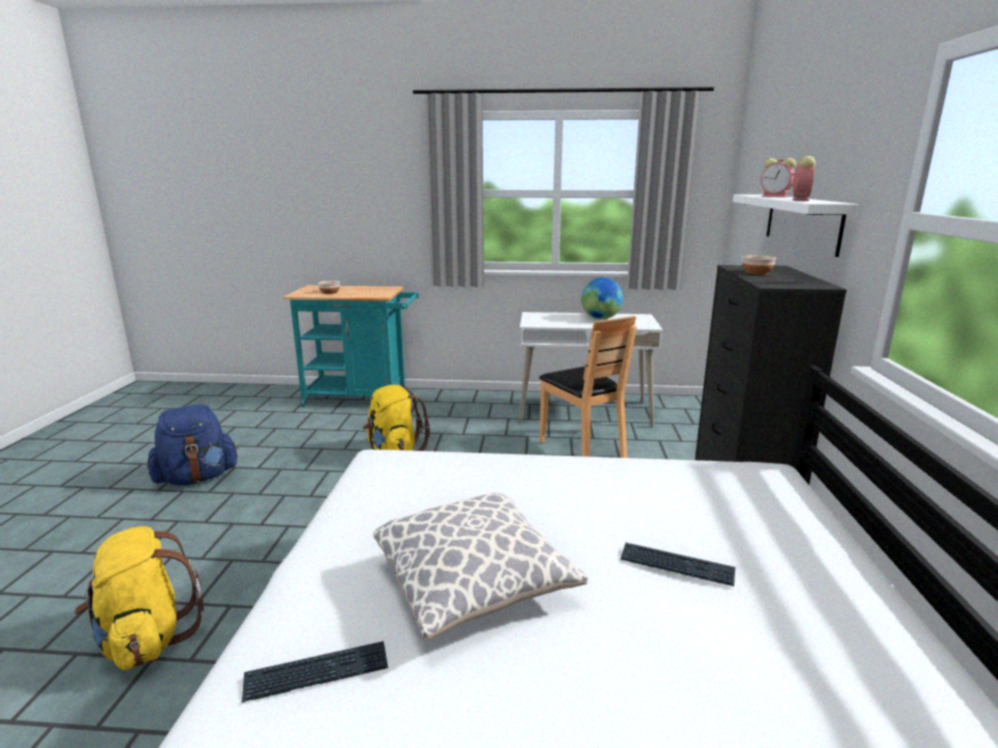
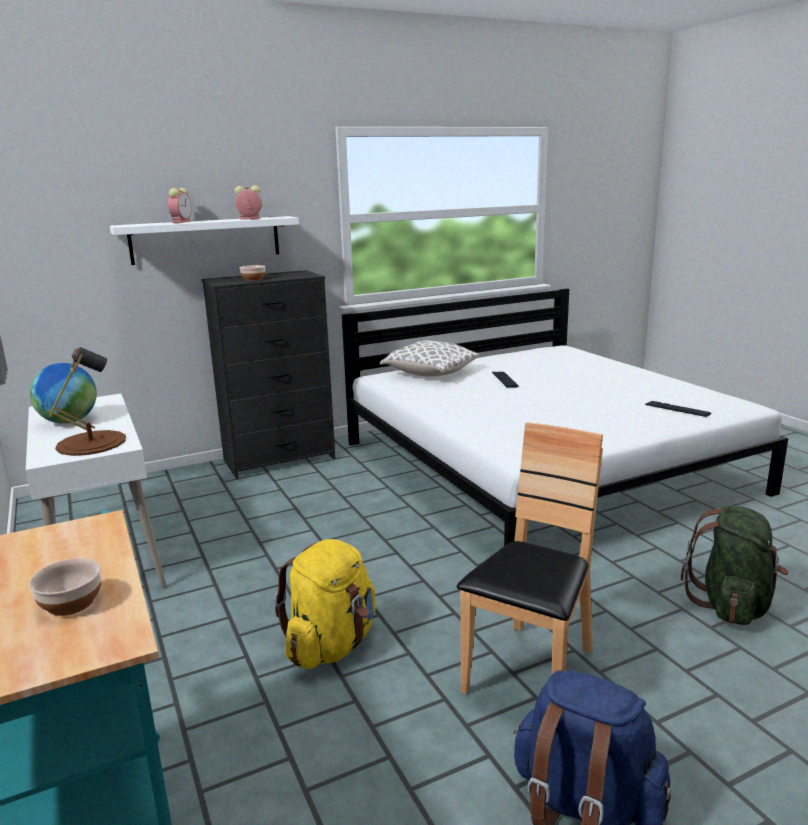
camera: 120 degrees left, 0 degrees up
yellow backpack [74,526,204,670] -> green backpack [681,506,789,625]
pillow [373,493,588,641] -> pillow moved to [380,340,479,376]
brown chair [539,316,637,458] -> brown chair moved to [457,422,603,694]
none -> brown table lamp [48,347,126,456]

